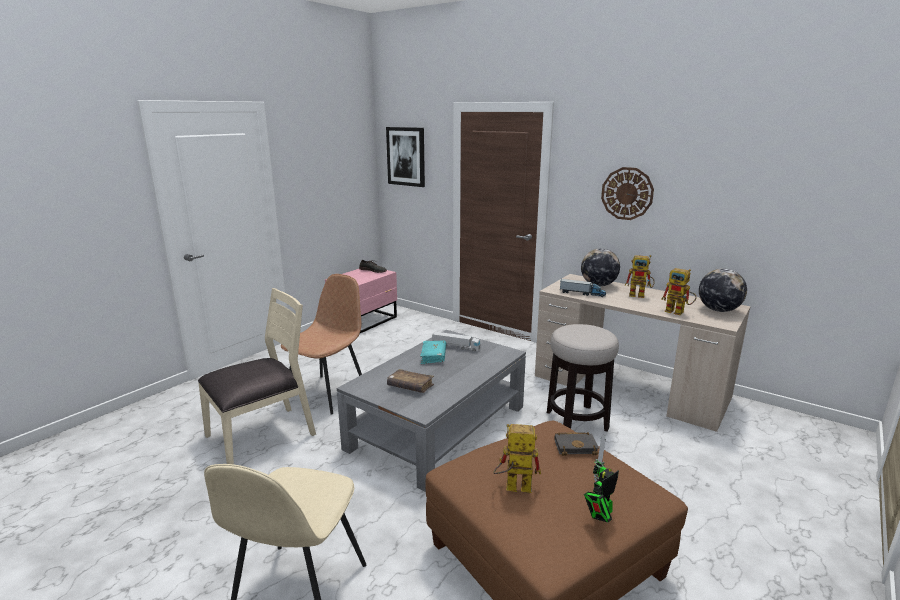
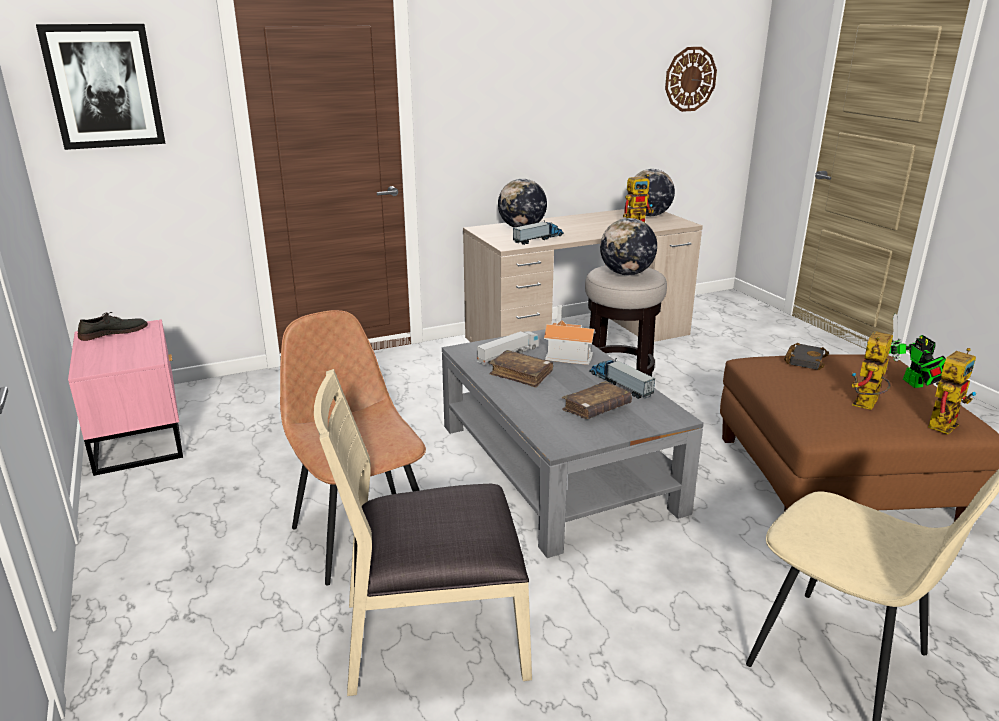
camera: 60 degrees left, 5 degrees up
beige chair [198,288,316,464] -> beige chair turned 90 degrees counterclockwise [314,369,532,696]
turquoise book [420,340,446,364] -> brown book [489,350,553,388]
wall clock [601,167,654,220] -> wall clock moved to [665,47,717,112]
toy robot [625,255,655,298] -> toy robot moved to [928,348,976,434]
none -> toy house [544,305,596,365]
none -> toy truck [589,358,656,399]
none -> globe [600,218,657,275]

